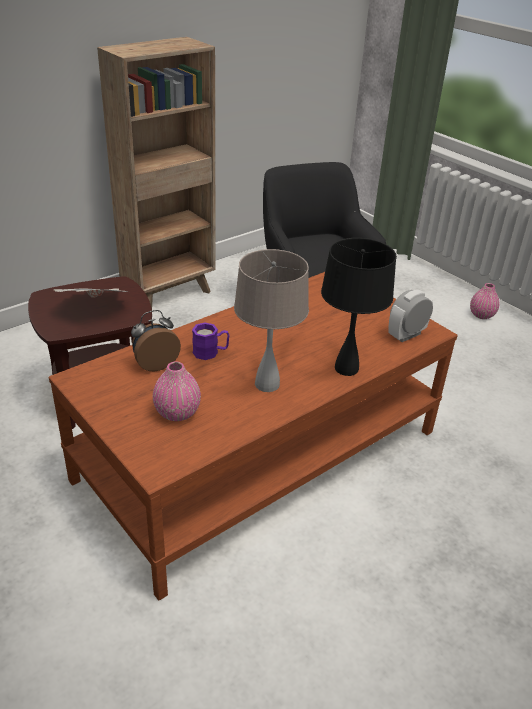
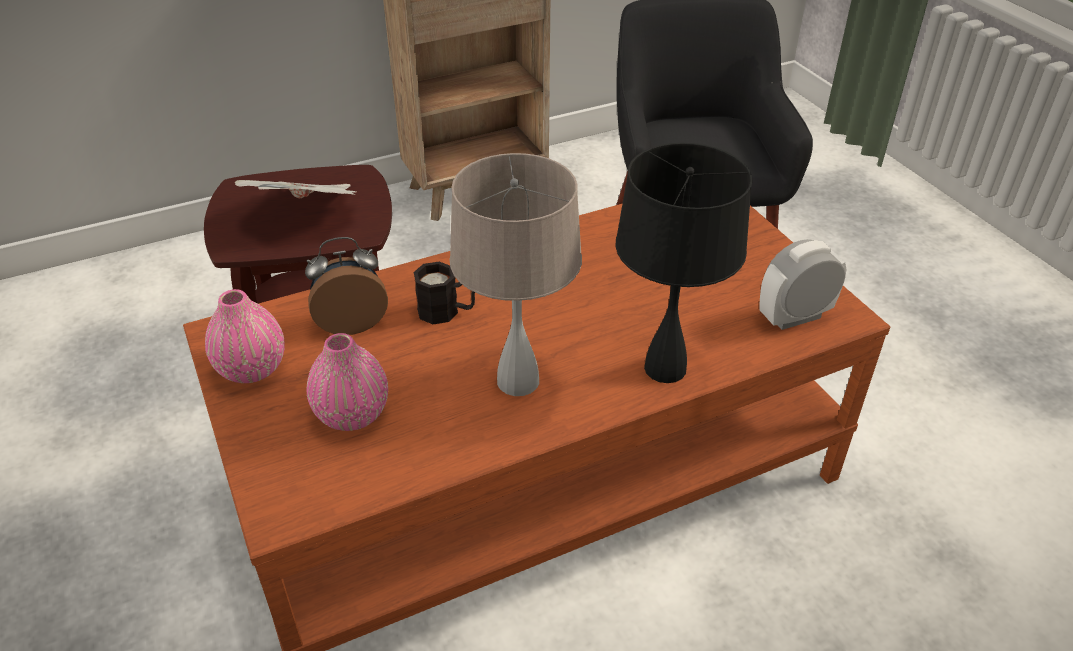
camera: 15 degrees right, 5 degrees up
purple mug [192,322,229,360] -> black mug [413,262,475,324]
pink vase [470,283,499,319] -> pink vase moved to [205,289,285,383]

